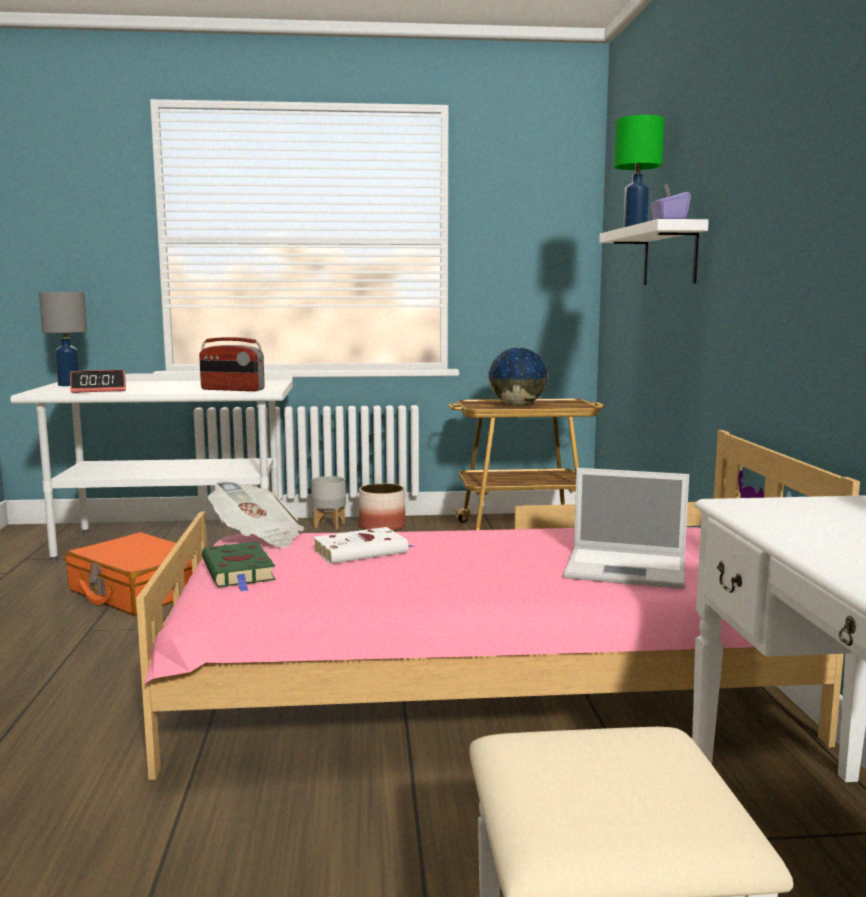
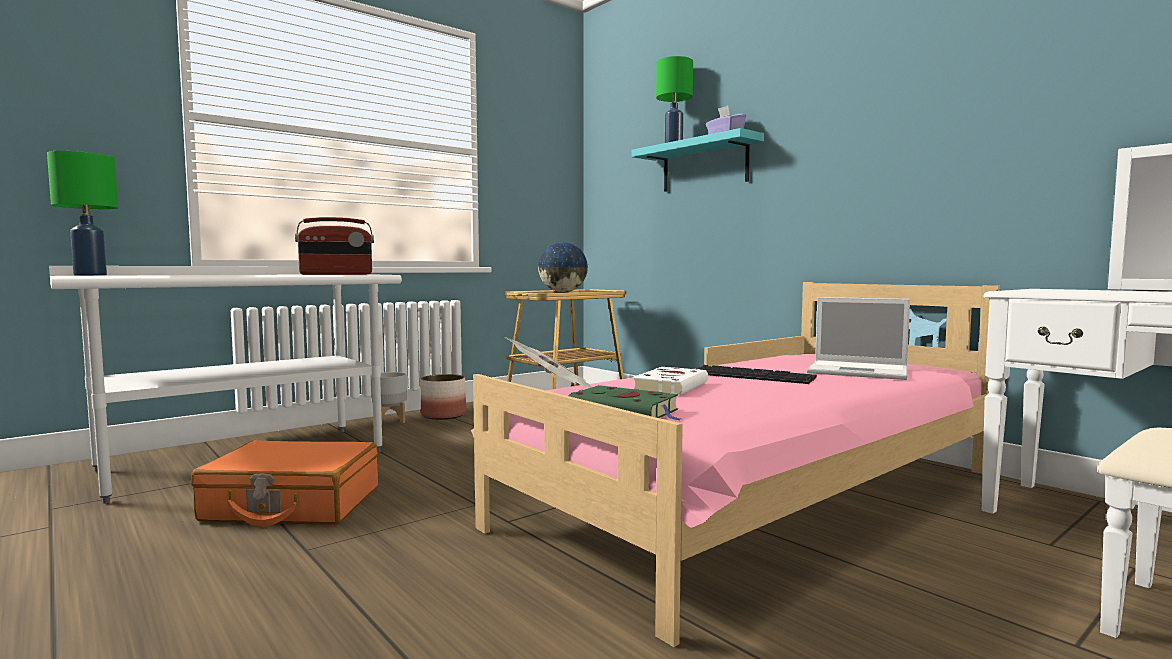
camera: 35 degrees left, 5 degrees down
grey table lamp [39,292,87,386] -> green table lamp [47,151,118,276]
alarm clock [70,370,126,393] -> none
laptop [563,468,689,589] -> laptop turned 45 degrees clockwise [807,297,910,380]
white shelf [599,219,709,285] -> turquoise shelf [631,128,764,192]
none -> keyboard [696,365,817,384]

